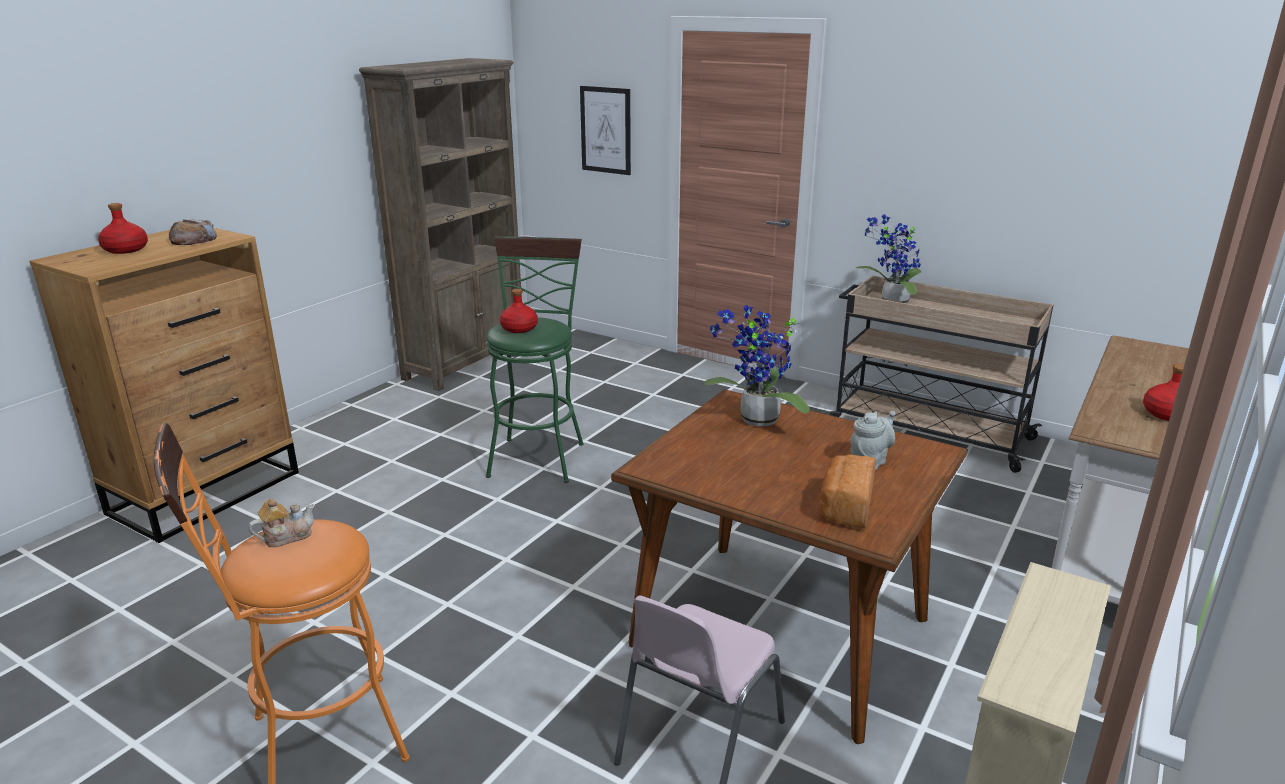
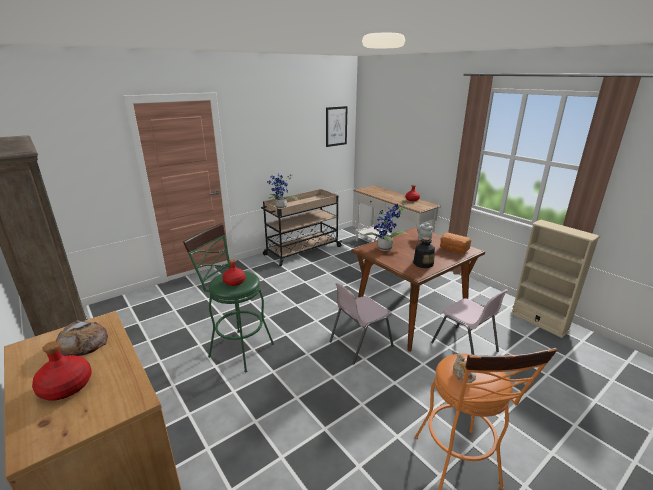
camera: 70 degrees left, 0 degrees up
picture [580,86,631,175] -> picture moved to [326,106,348,147]
none -> pink chair [329,282,394,365]
none -> bottle [413,237,435,268]

